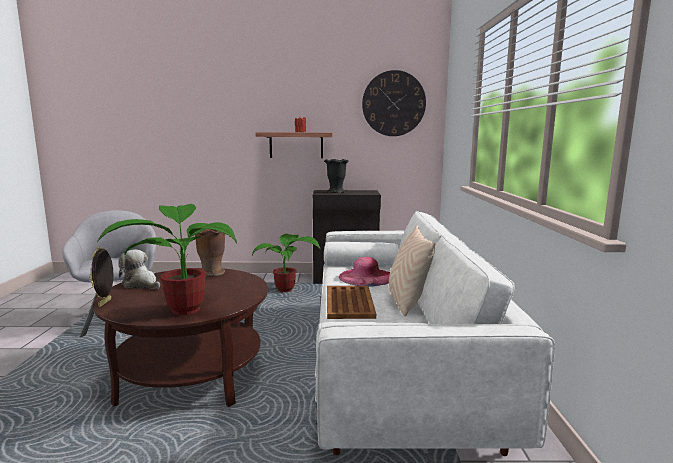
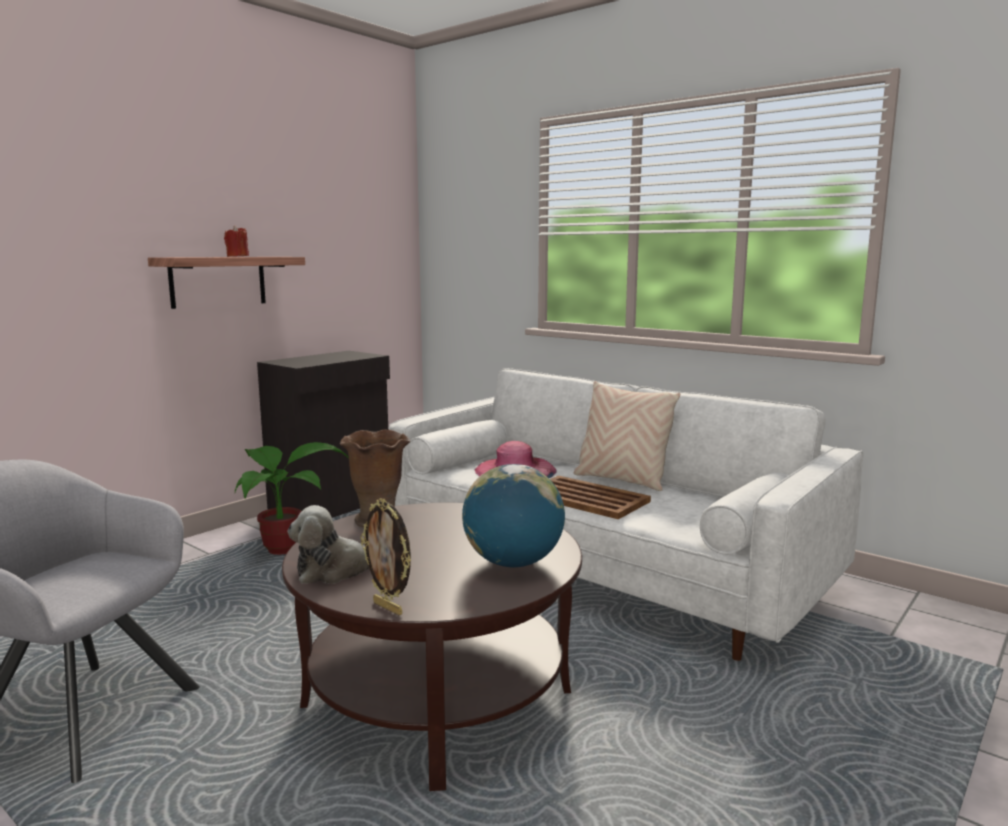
camera: 50 degrees left, 0 degrees up
potted plant [97,204,237,315] -> globe [462,464,565,567]
black vase [324,159,348,193] -> none
wall clock [362,70,426,136] -> none

